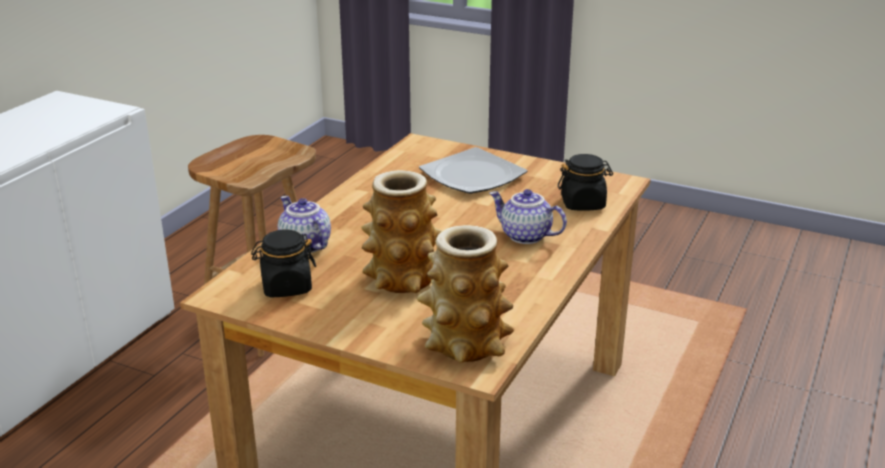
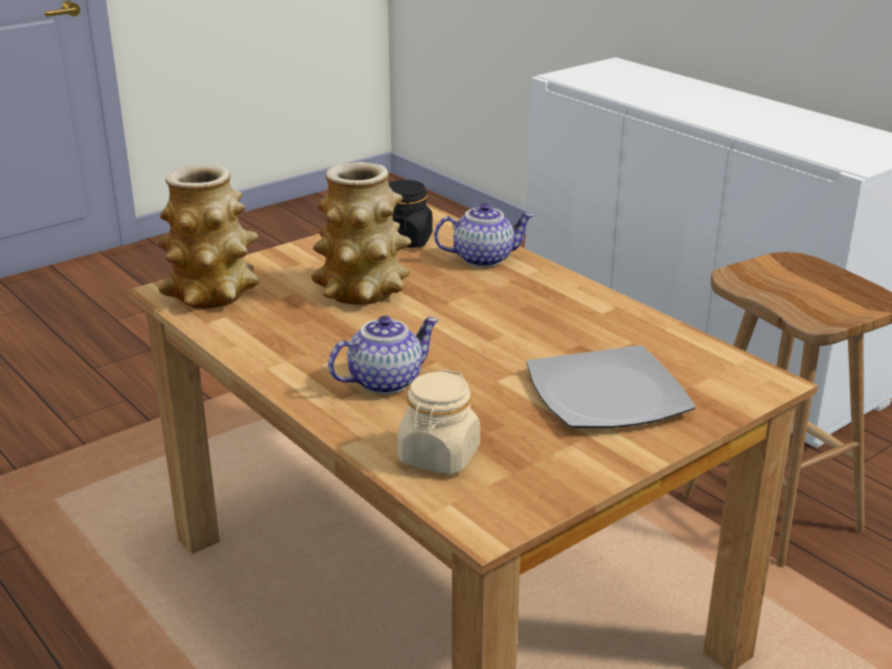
camera: 115 degrees right, 0 degrees up
black jar [558,154,613,211] -> beige jar [397,369,480,474]

